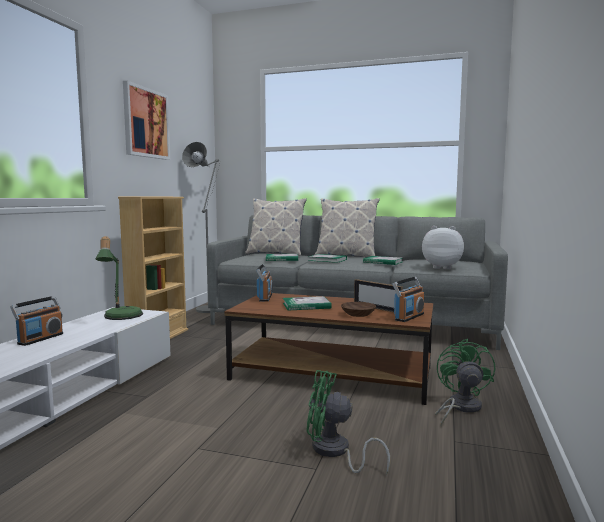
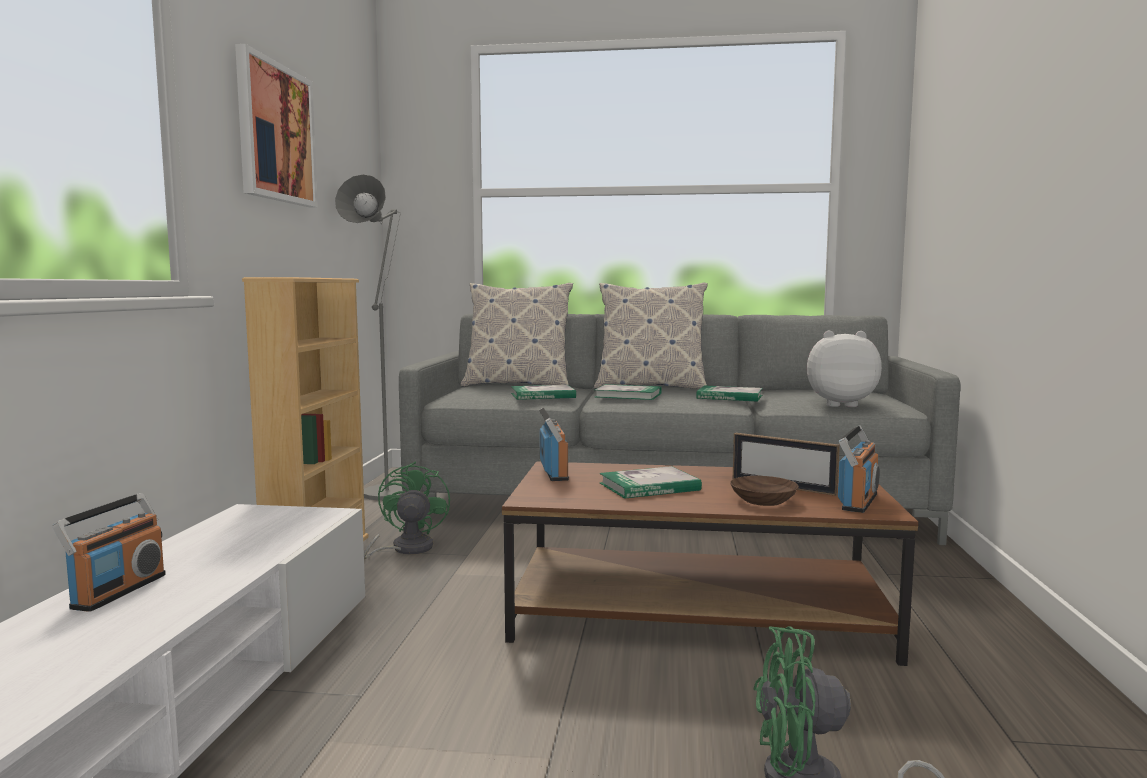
camera: 10 degrees left, 0 degrees up
table lamp [95,236,143,320] -> none
green fan [435,339,495,426] -> green fan moved to [364,462,450,559]

